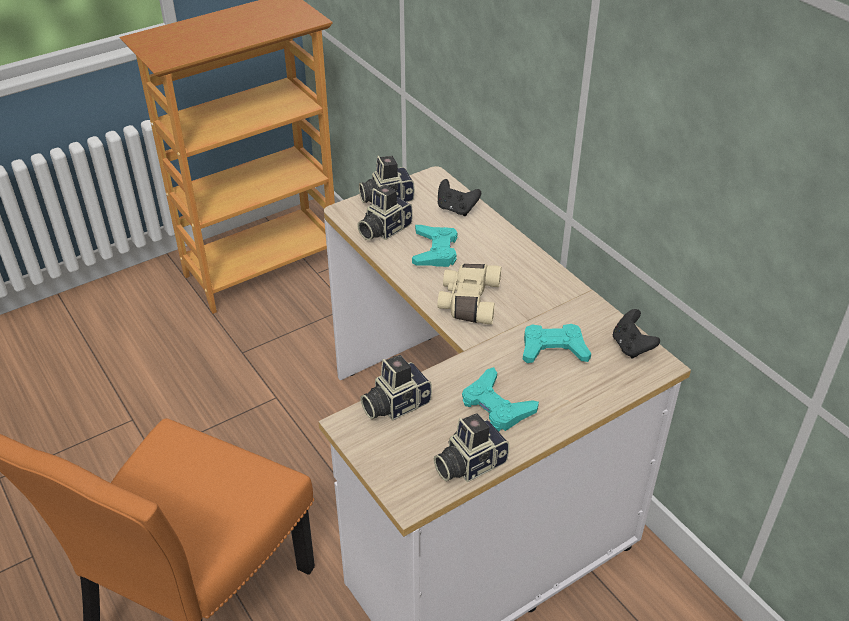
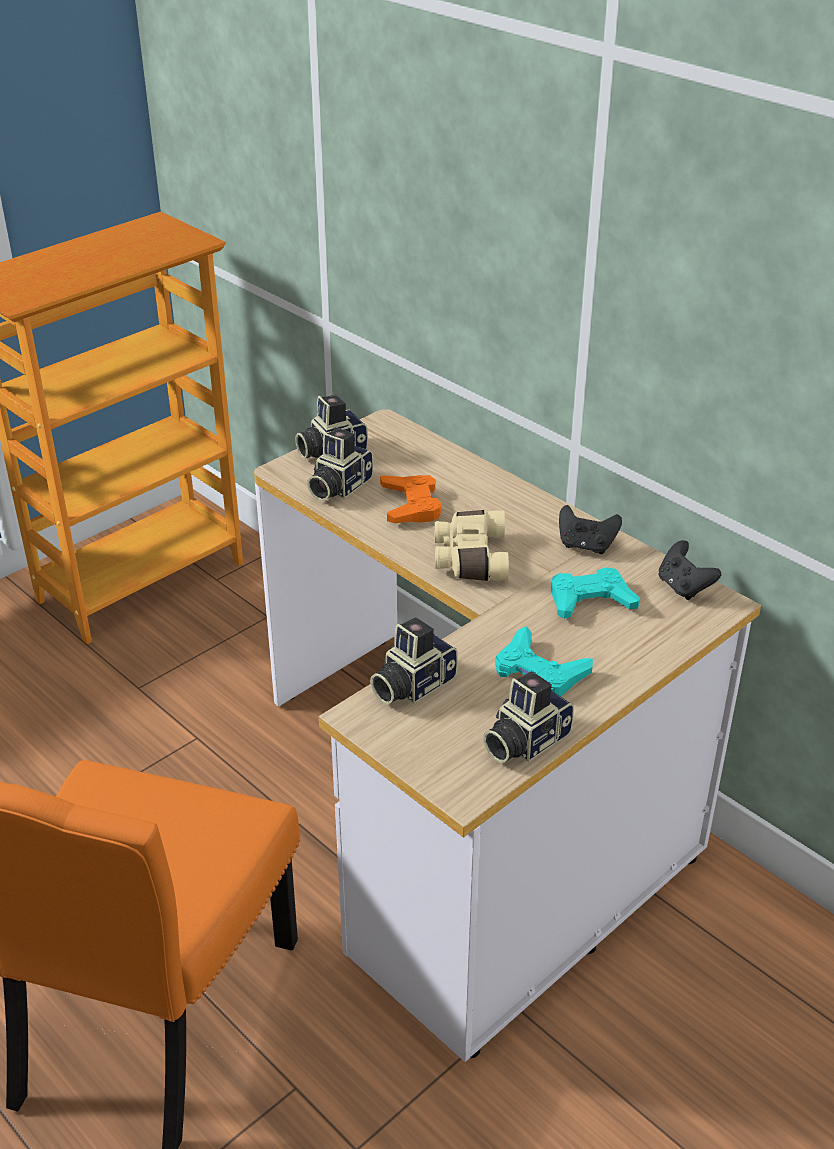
camera: 10 degrees left, 5 degrees down
turquoise game controller [412,225,458,267] -> orange game controller [380,475,442,523]
black game controller [438,179,481,216] -> black game controller moved to [559,505,622,554]

